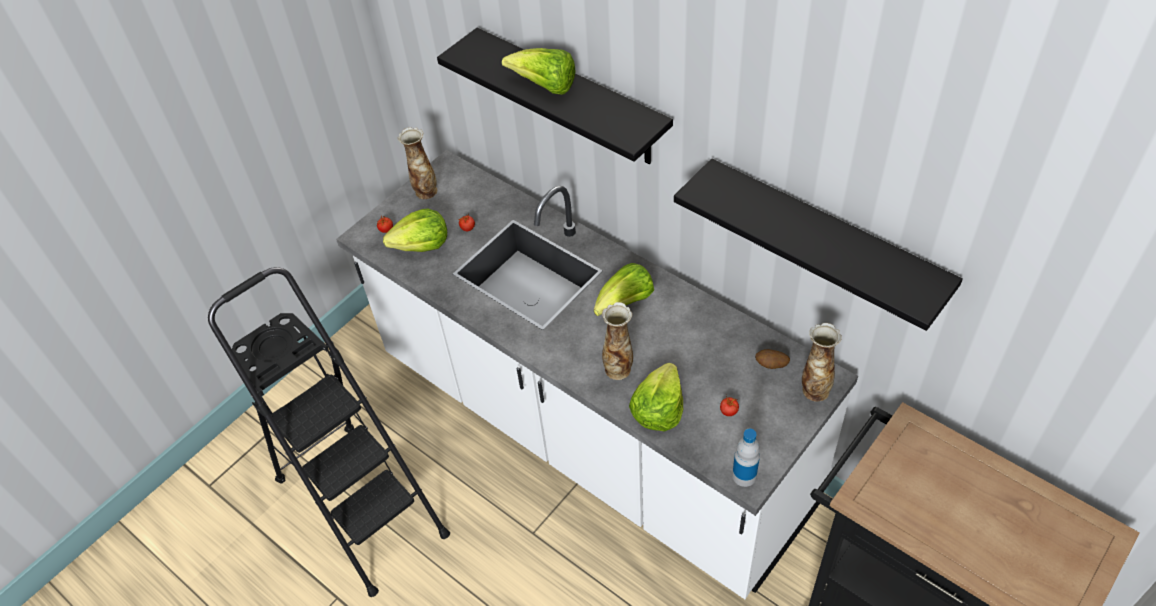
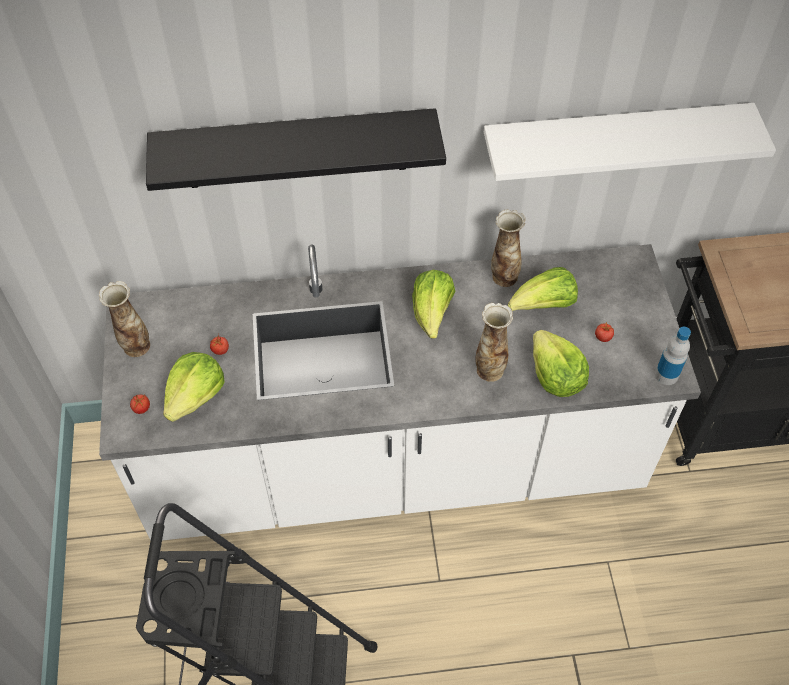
camera: 50 degrees left, 5 degrees up
lettuce [502,48,576,95] -> lettuce moved to [508,267,578,311]
black shelf [674,158,963,331] -> white shelf [484,103,776,181]
potato [755,349,790,369] -> none
vase [802,323,842,402] -> vase moved to [491,209,525,287]

